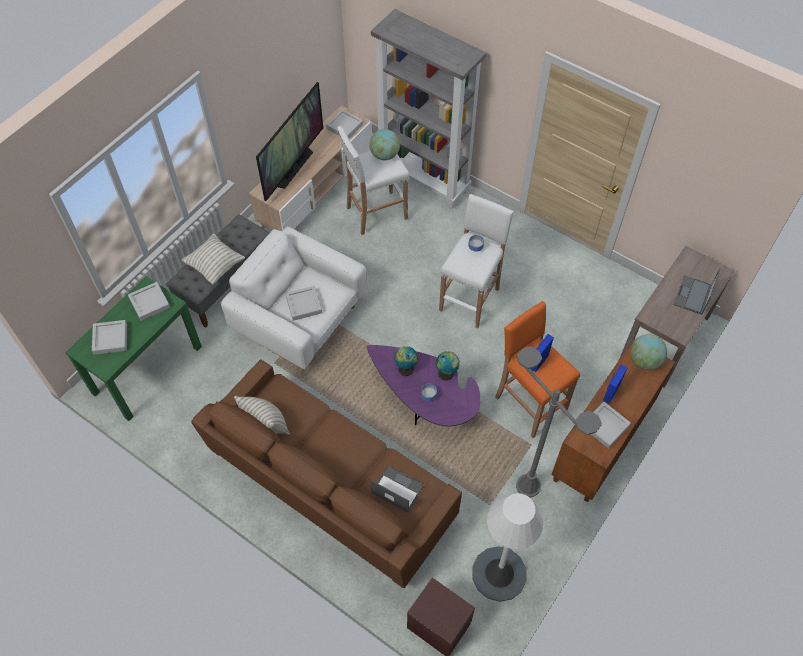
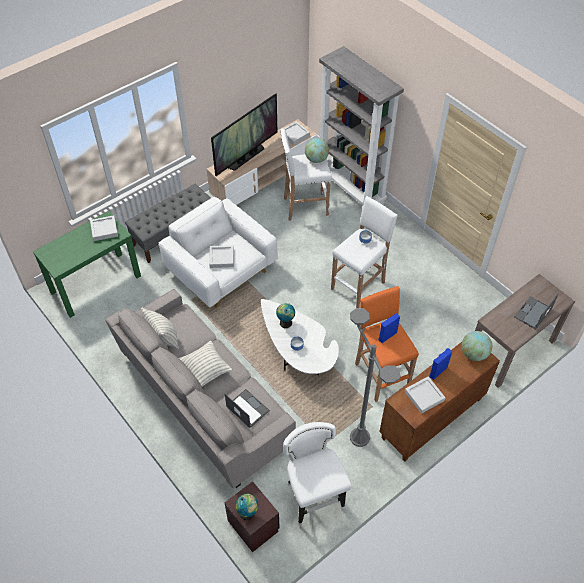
camera: 15 degrees right, 5 degrees down
grey tray [92,320,127,355] -> none
pillow [182,234,245,284] -> pillow moved to [179,341,232,387]
brown sofa [191,359,462,588] -> grey sofa [106,289,296,489]
purple coffee table [367,345,481,426] -> white coffee table [261,299,339,375]
globe [436,351,460,380] -> globe moved to [235,493,258,520]
white floor lamp [472,493,543,602] -> white stool [283,422,352,526]

